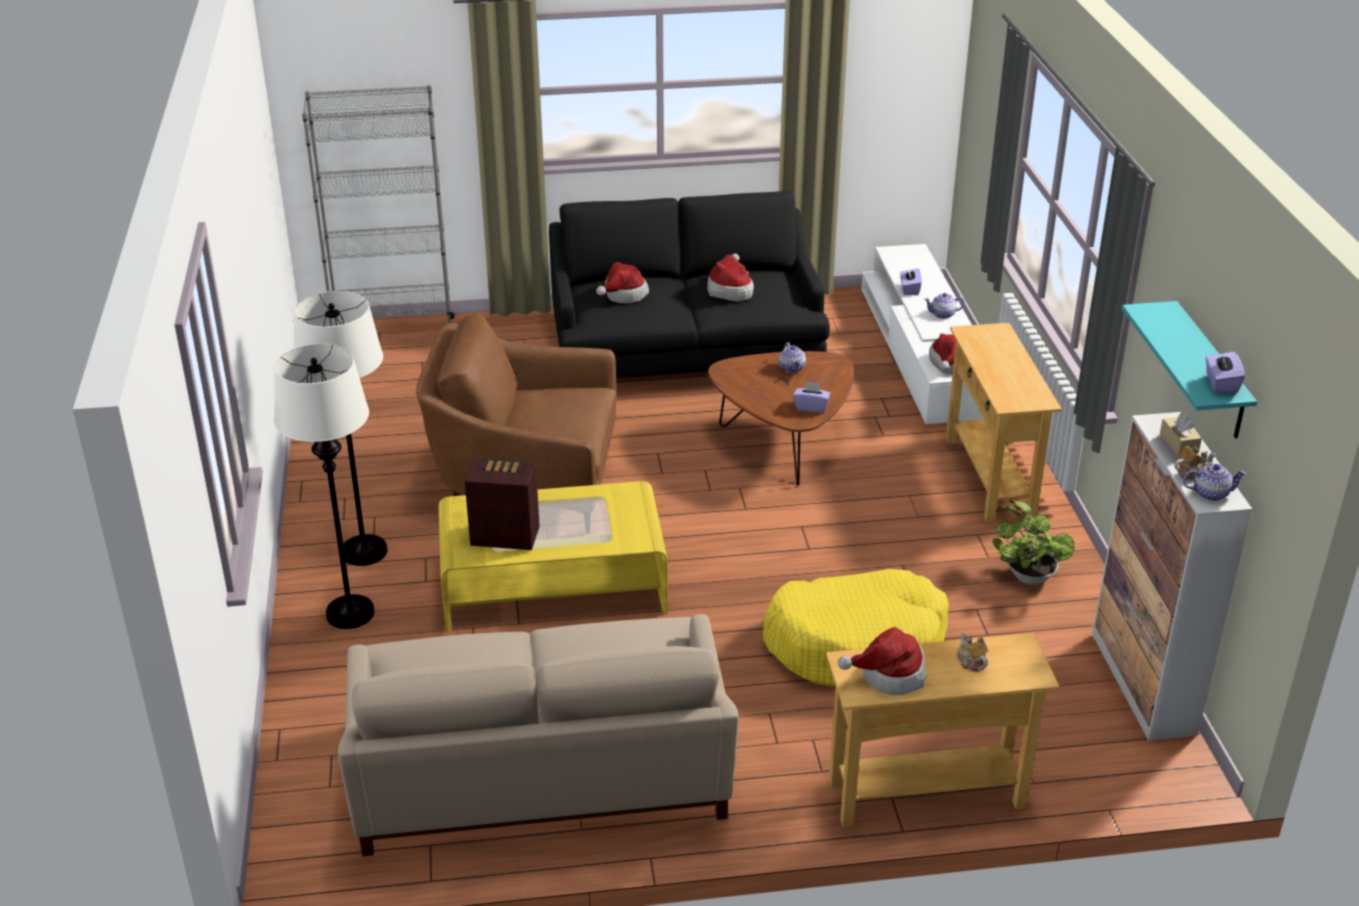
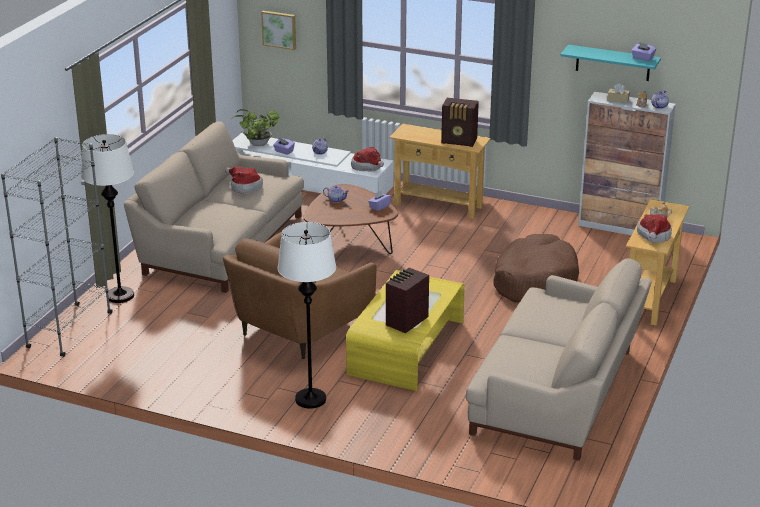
camera: 60 degrees left, 5 degrees down
white floor lamp [274,344,375,629] -> white floor lamp moved to [81,134,134,303]
black sofa [549,191,830,383] -> beige sofa [124,121,304,293]
hat [596,262,649,304] -> none
yellow dog bed [763,569,949,686] -> brown dog bed [493,234,579,303]
potted plant [992,500,1075,585] -> potted plant moved to [232,109,279,146]
none -> picture [261,11,296,50]
none -> radio [441,98,479,147]

